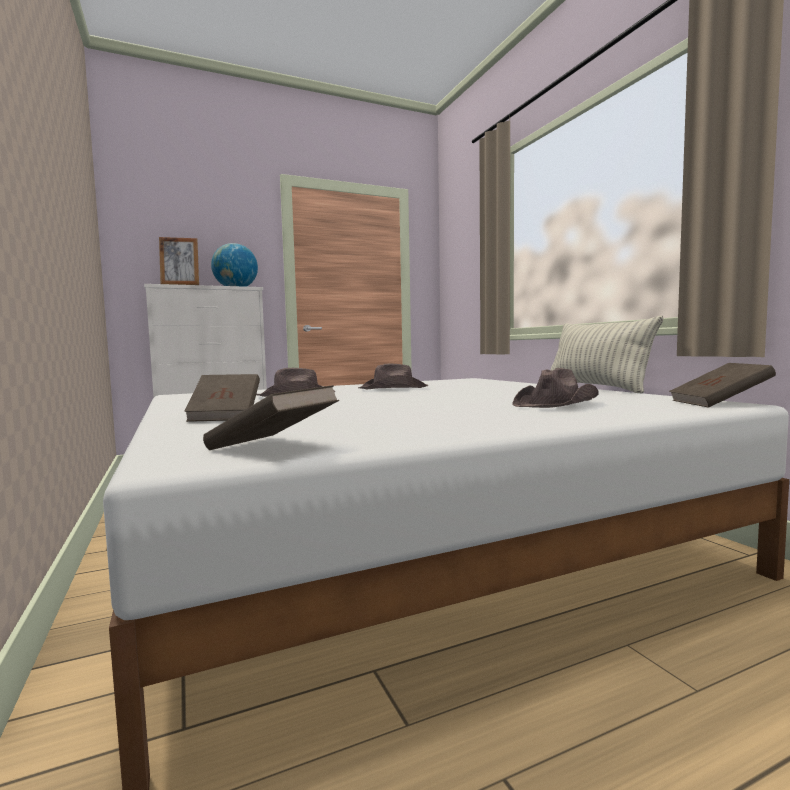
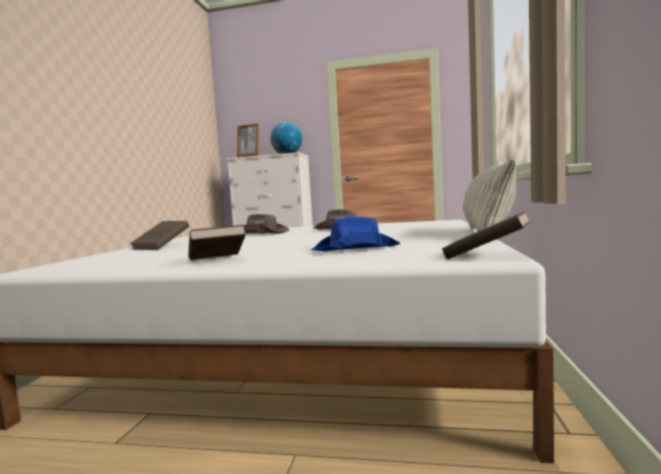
camera: 35 degrees right, 0 degrees up
brown book [203,385,339,450] -> brown book moved to [188,225,246,260]
brown hat [512,368,599,408] -> blue hat [311,217,400,252]

